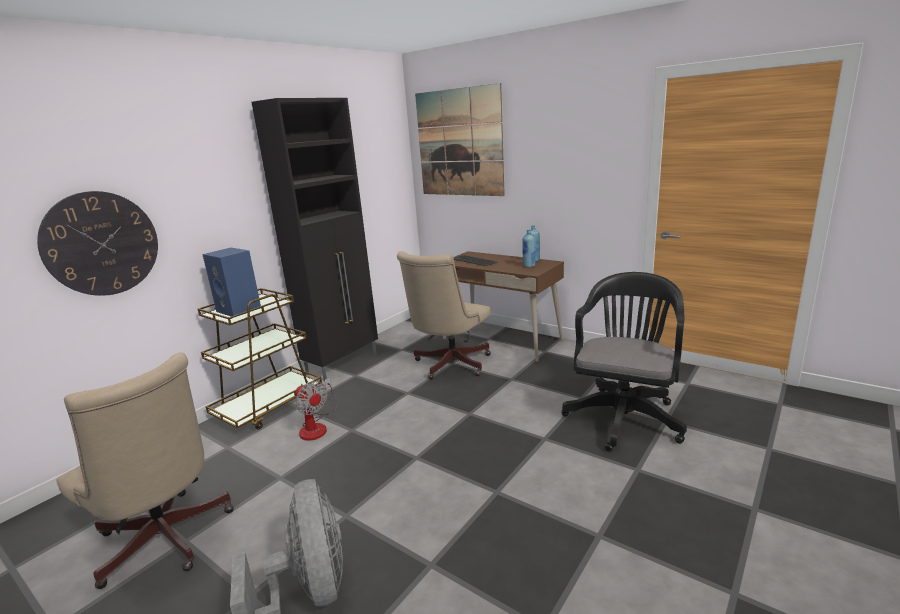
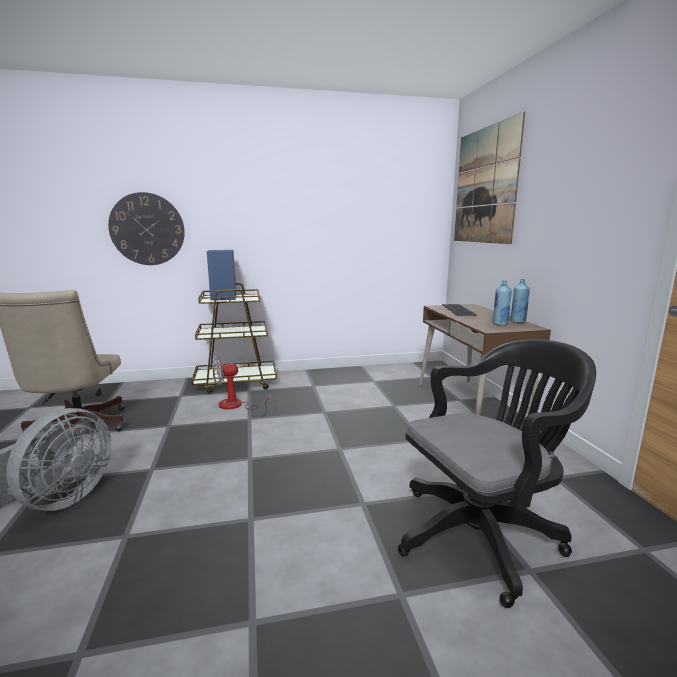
camera: 40 degrees right, 5 degrees down
black cabinet [252,98,378,381] -> none
fan [295,378,337,441] -> fan turned 75 degrees clockwise [213,357,271,417]
beige office chair [397,251,491,380] -> none

